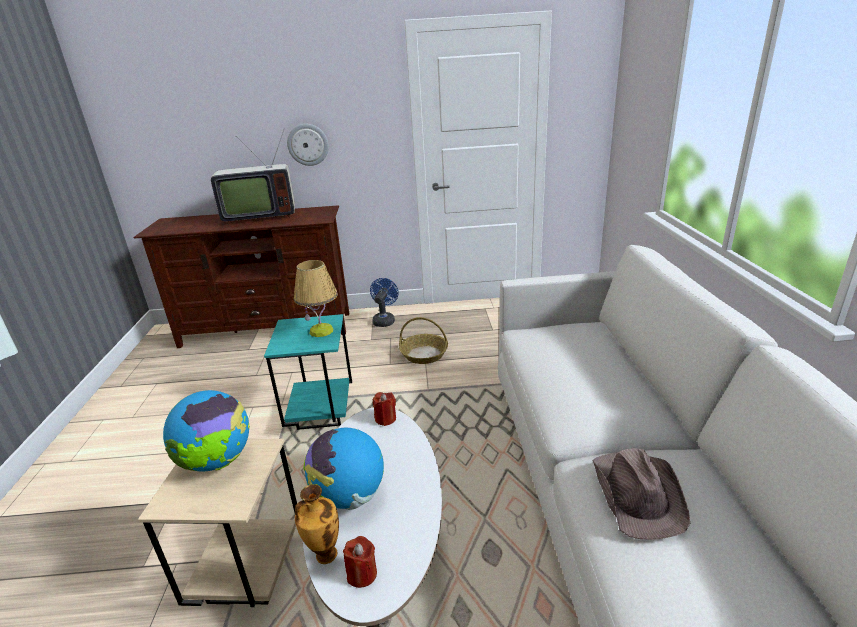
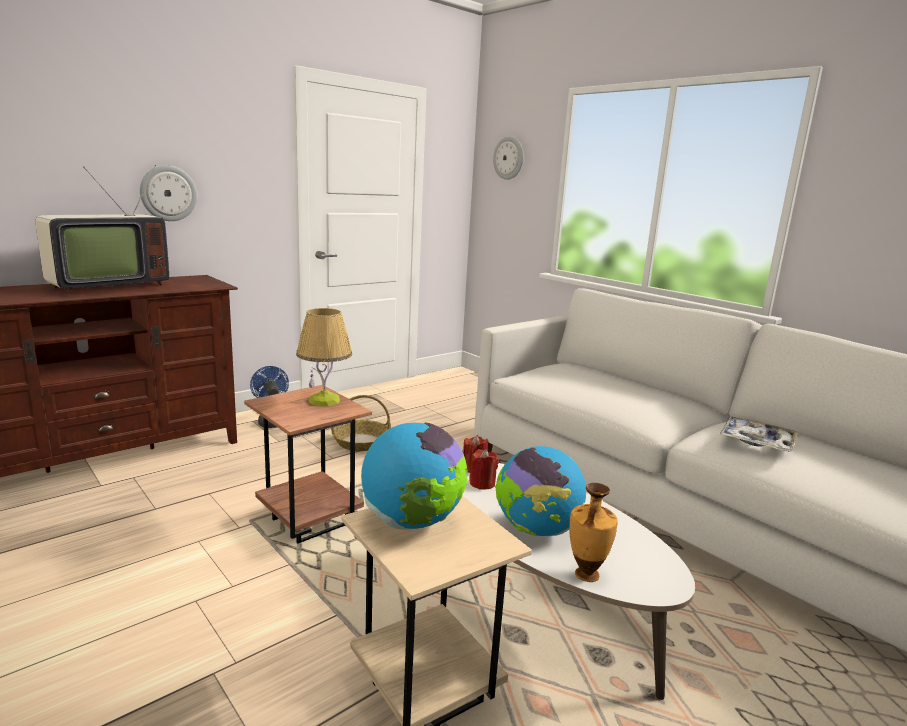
camera: 40 degrees left, 10 degrees down
turquoise side table [264,314,352,430] -> brown side table [244,385,372,543]
red candle [343,536,377,588] -> red candle moved to [469,449,499,490]
brown hat [592,448,690,540] -> tray [720,416,798,452]
none -> wall clock [493,136,523,180]

